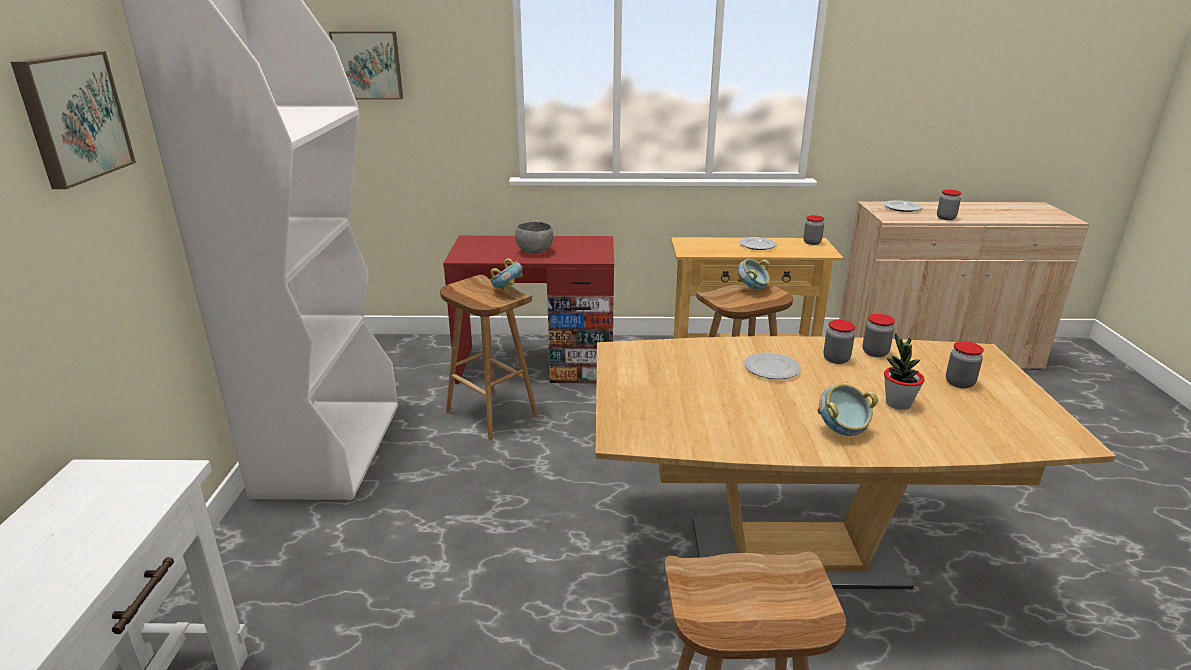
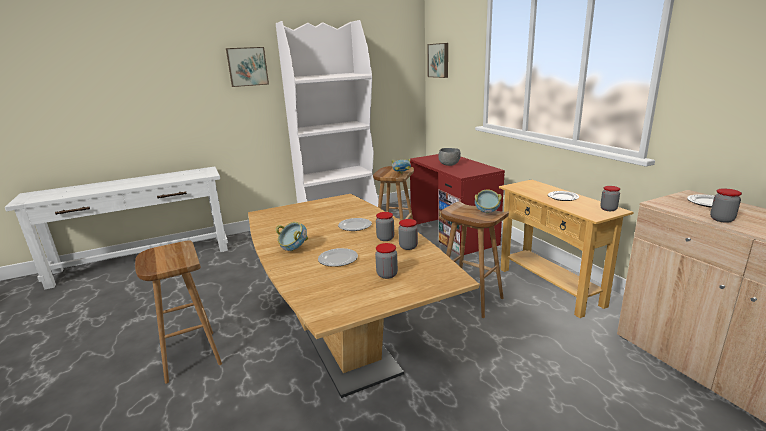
camera: 65 degrees right, 5 degrees down
potted plant [884,333,925,410] -> plate [318,248,358,267]

